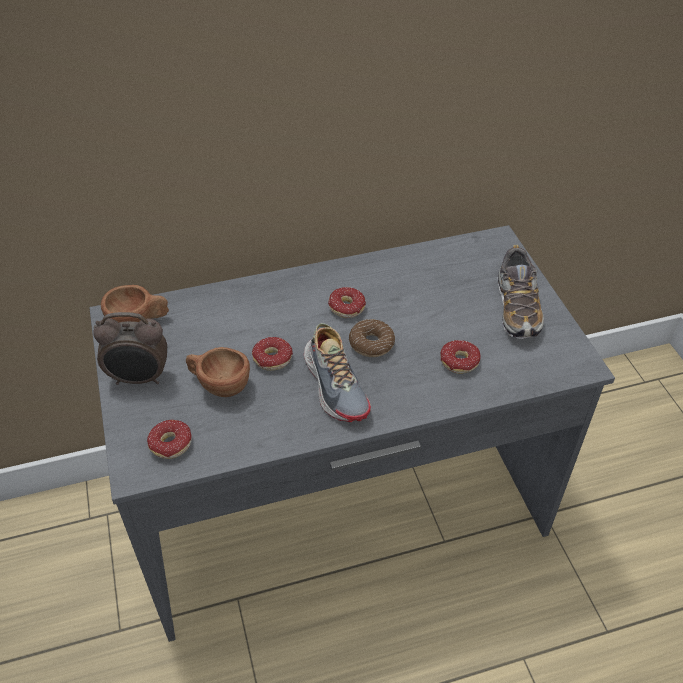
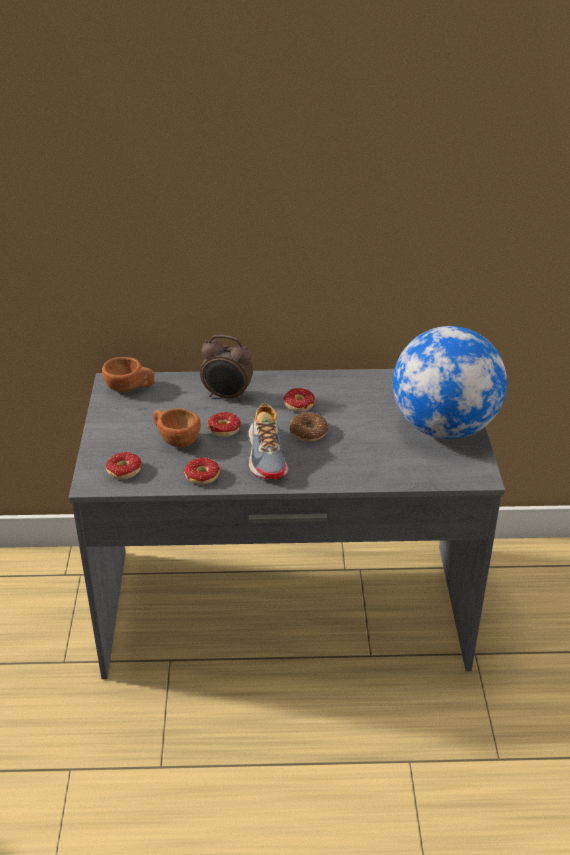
camera: 15 degrees right, 10 degrees down
alarm clock [93,312,167,385] -> alarm clock moved to [200,335,253,402]
donut [440,340,481,374] -> donut moved to [184,458,220,484]
shoe [498,245,544,339] -> globe [393,326,507,439]

